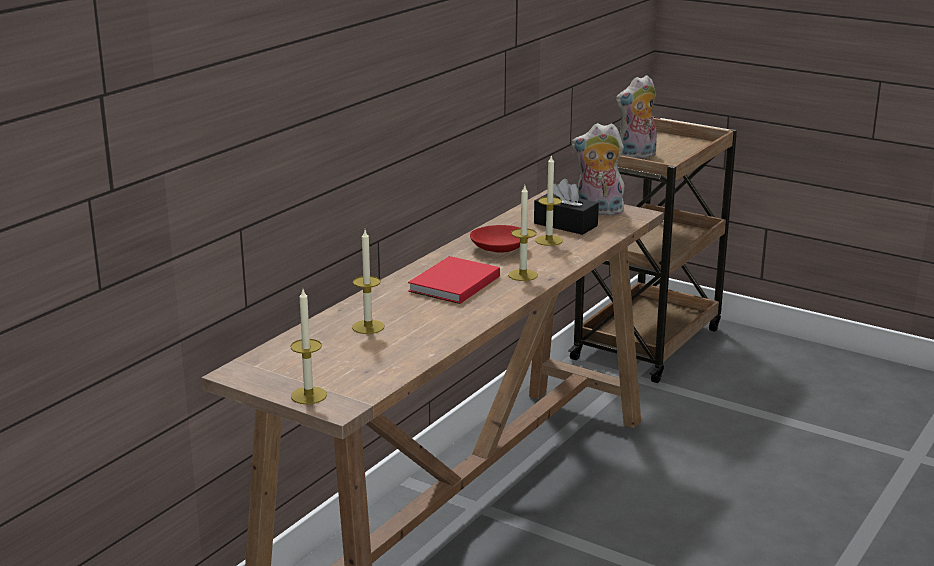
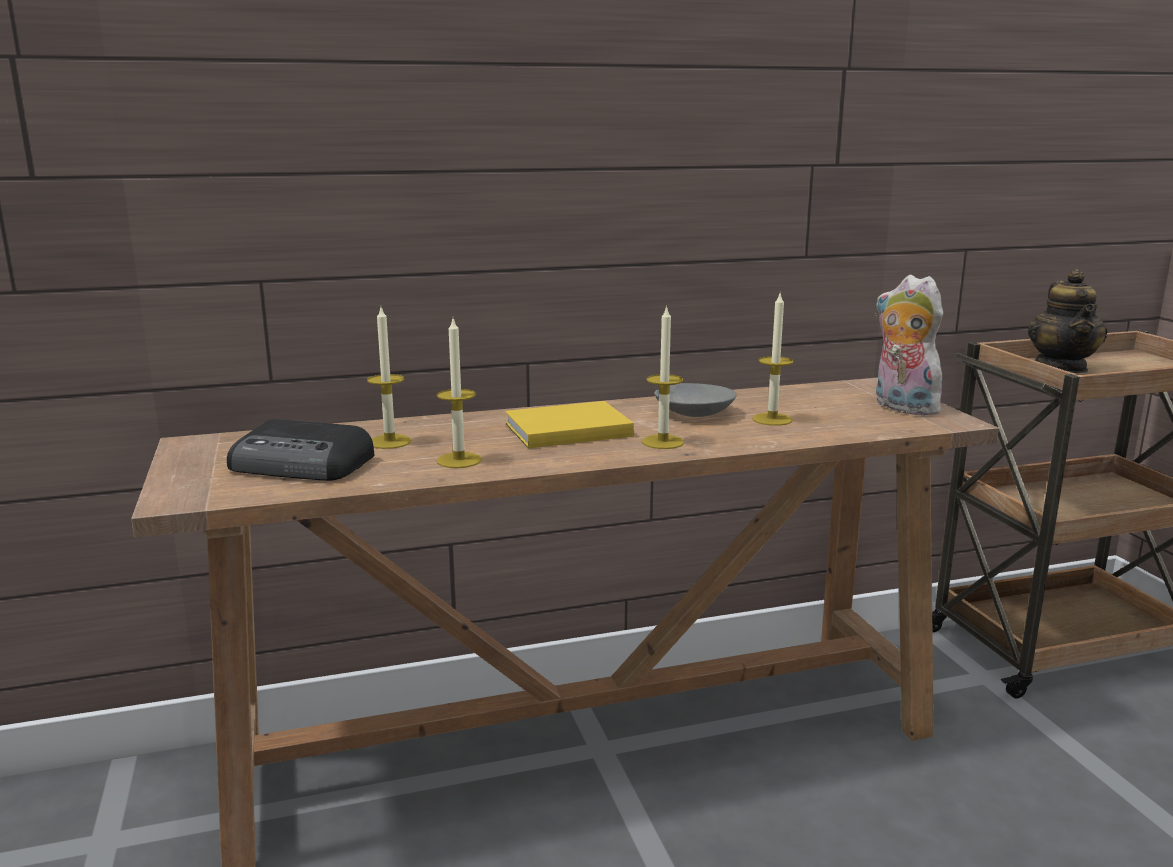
camera: 40 degrees right, 5 degrees down
candle [290,289,327,405] -> candle moved to [437,319,482,468]
red book [408,256,500,304] -> yellow book [505,401,634,448]
red bowl [470,225,528,253] -> grey bowl [654,383,736,417]
black tissue box [534,179,599,235] -> none
plush toy [616,75,657,159] -> teapot [1028,269,1108,373]
none -> radio [227,419,374,481]

